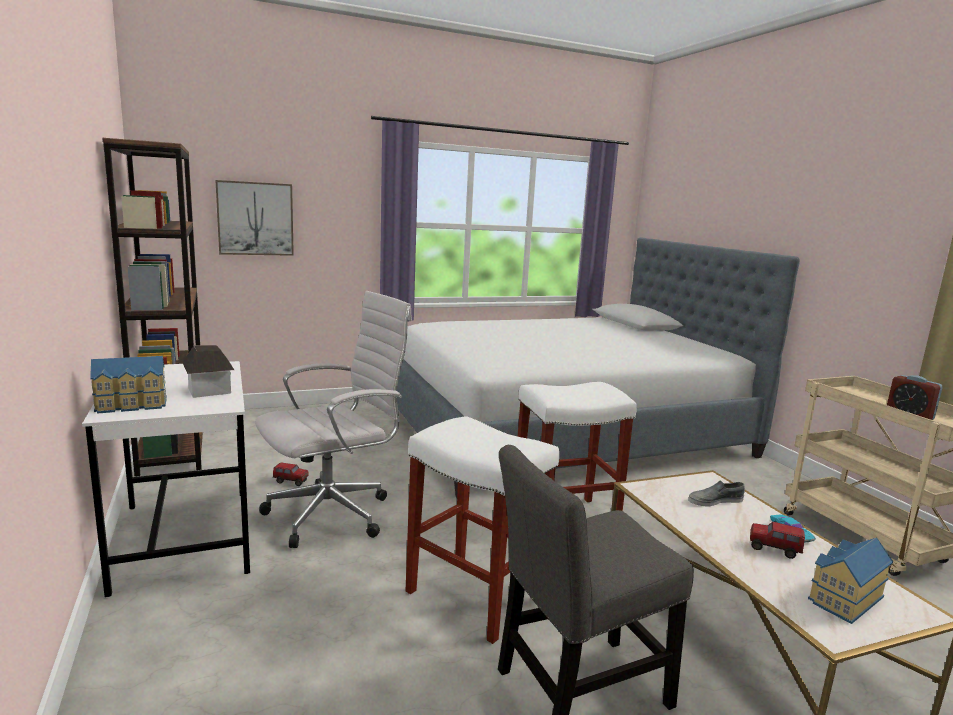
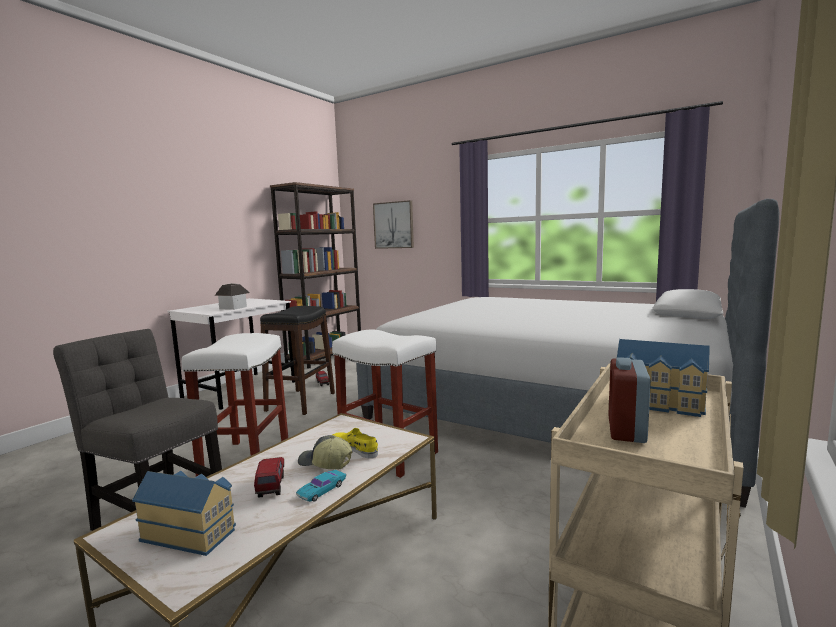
camera: 55 degrees right, 5 degrees down
toy house [90,356,167,414] -> toy house moved to [617,339,710,417]
white office chair [255,291,412,548] -> black stool [260,306,335,415]
grey shoe [688,481,745,506] -> yellow shoe [333,428,378,459]
none -> cap [298,435,352,470]

